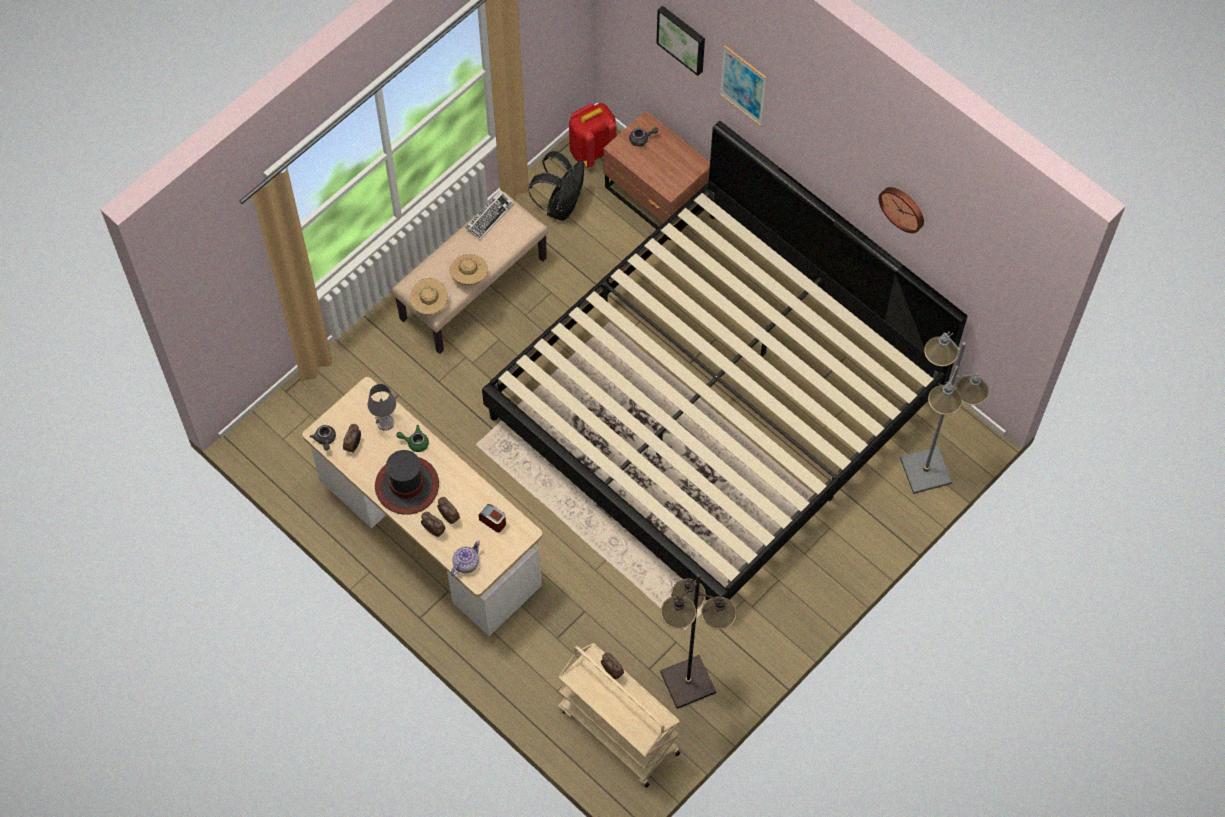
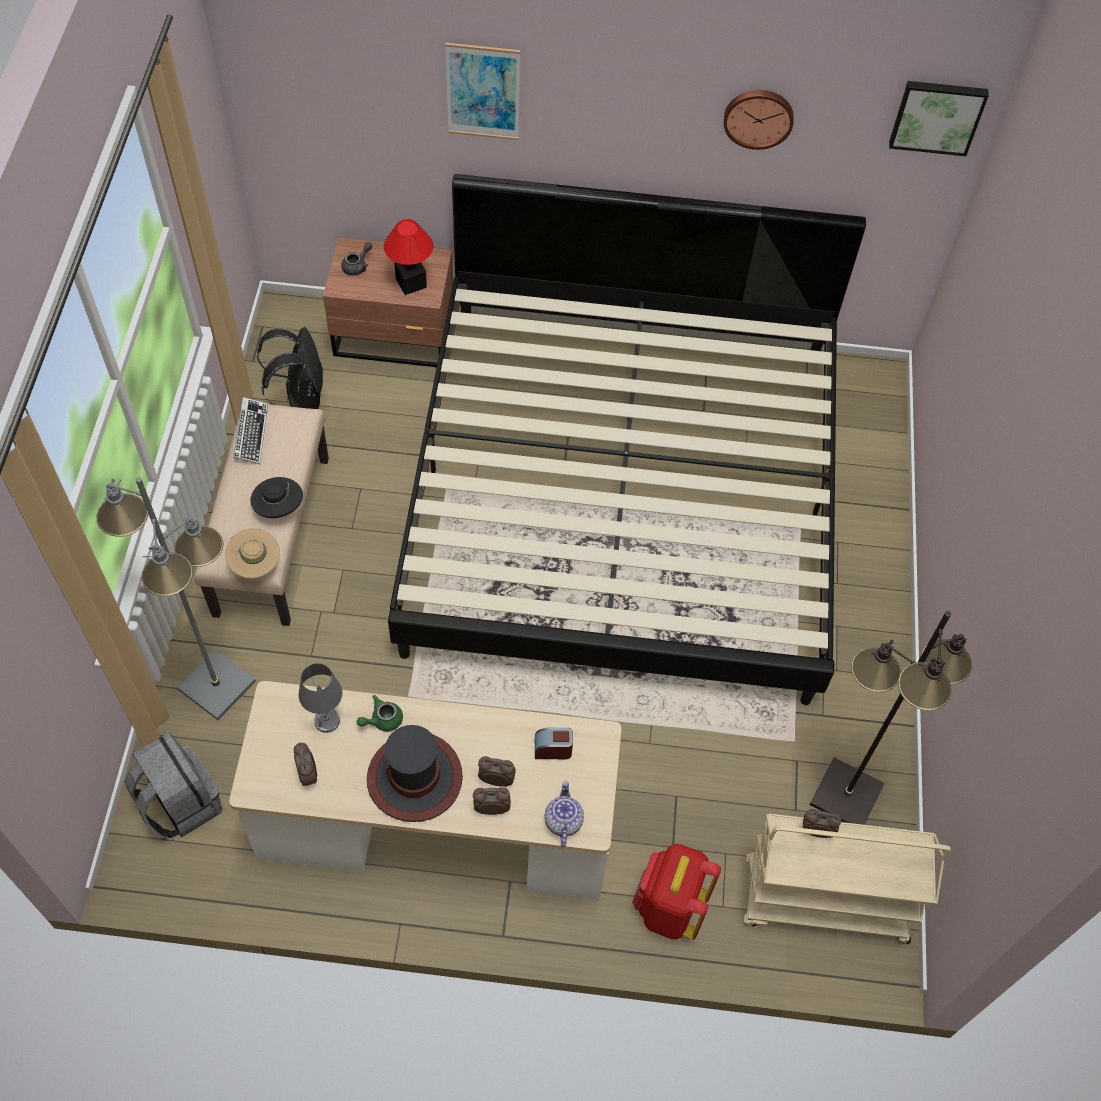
camera: 40 degrees left, 5 degrees down
grey teapot [310,425,336,450] -> none
beige hat [450,254,488,285] -> black hat [251,477,303,518]
red backpack [569,103,616,168] -> red backpack moved to [632,844,721,940]
picture [656,6,705,76] -> picture moved to [889,81,989,156]
grey floor lamp [900,331,989,494] -> grey floor lamp moved to [97,477,256,720]
none -> grey backpack [125,732,223,840]
none -> table lamp [384,219,433,295]

